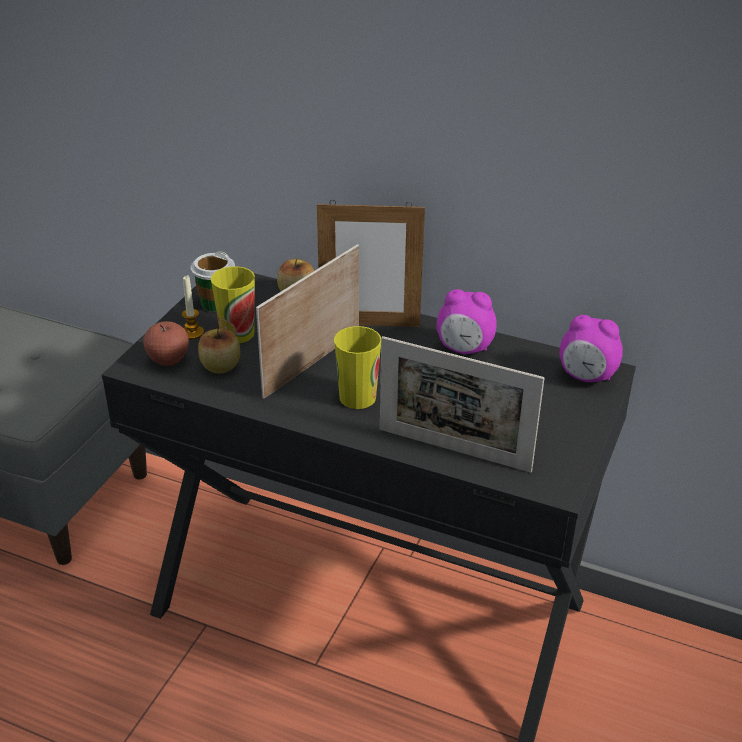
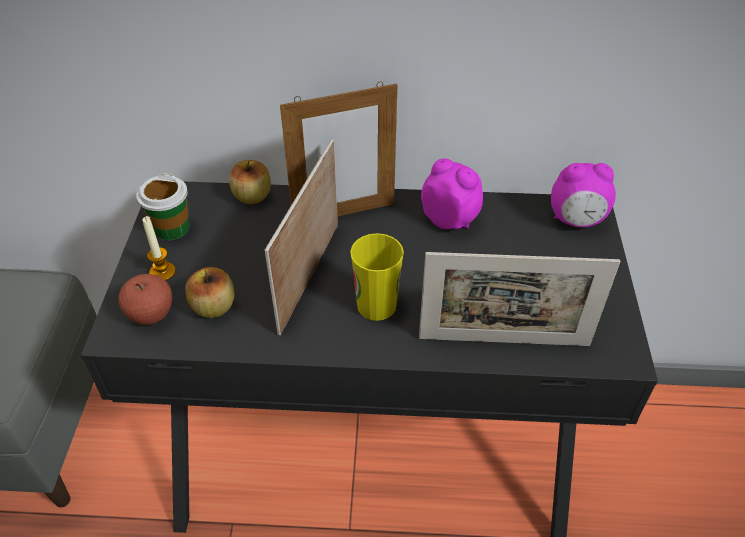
camera: 20 degrees left, 10 degrees up
cup [211,267,255,343] -> none
alarm clock [437,289,497,354] -> alarm clock turned 135 degrees counterclockwise [421,158,483,229]

